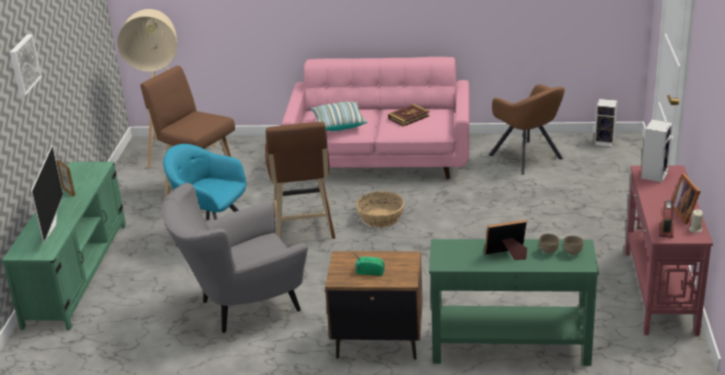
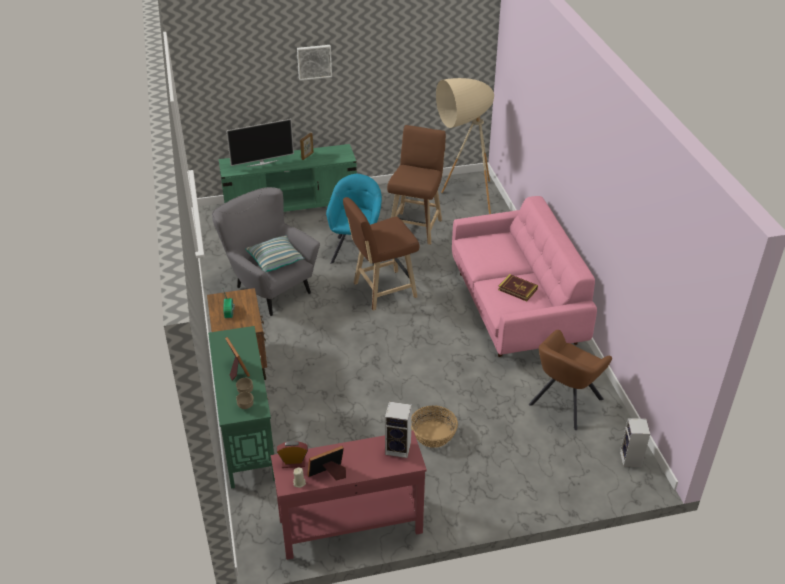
camera: 70 degrees right, 10 degrees up
pillow [311,101,367,131] -> pillow moved to [245,235,304,272]
basket [356,191,405,228] -> basket moved to [411,406,458,448]

